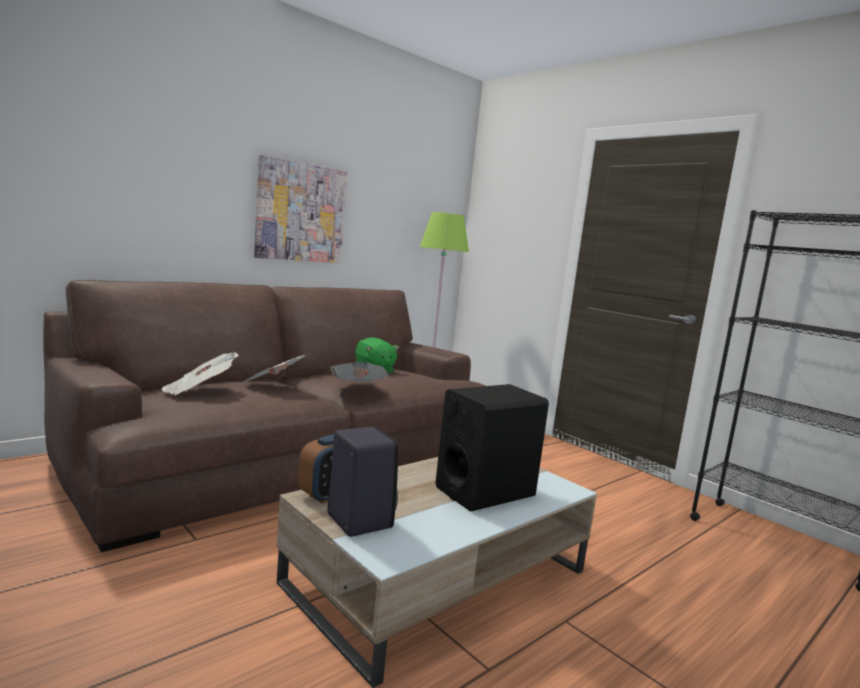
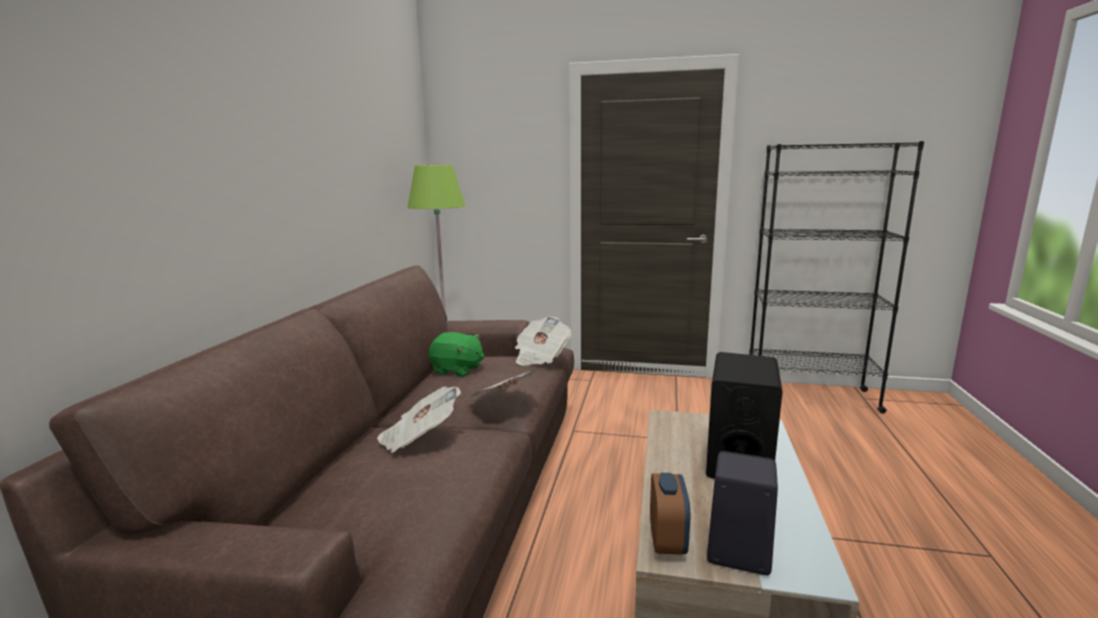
camera: 35 degrees left, 5 degrees up
newspaper [161,353,238,395] -> newspaper moved to [515,317,571,366]
picture [254,155,347,263] -> none

